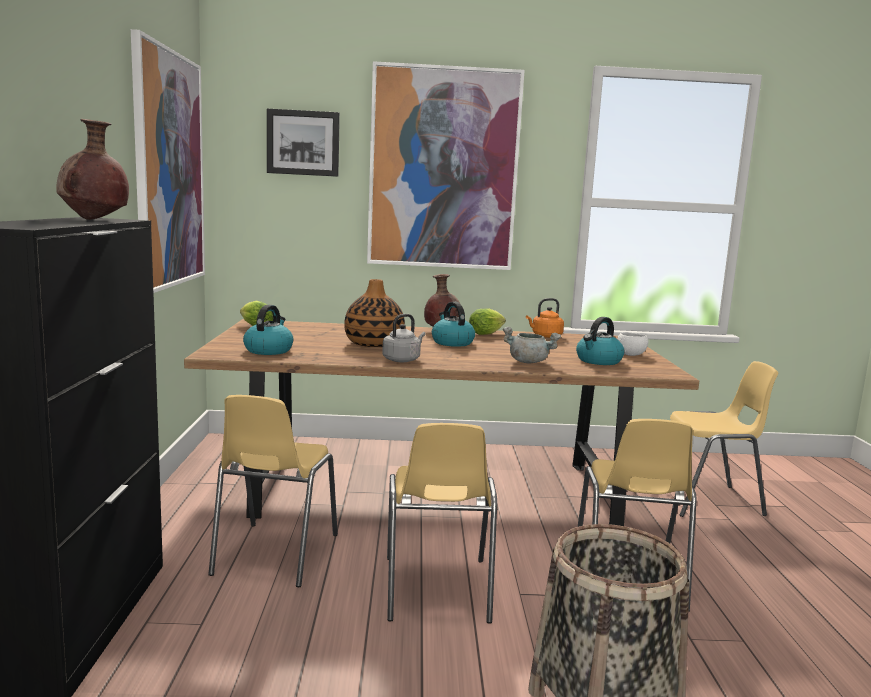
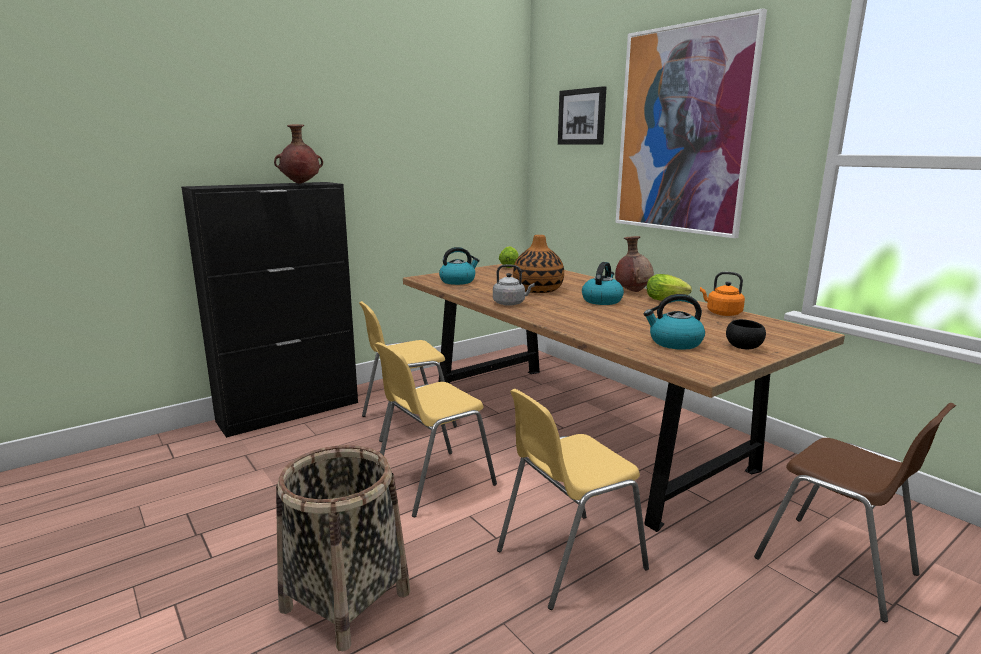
camera: 55 degrees right, 5 degrees up
picture [131,29,205,293] -> none
grey cooking pot [503,327,561,363] -> none
white bowl [617,332,648,356] -> black bowl [726,319,766,349]
yellow chair [670,361,778,517] -> brown chair [754,403,956,622]

